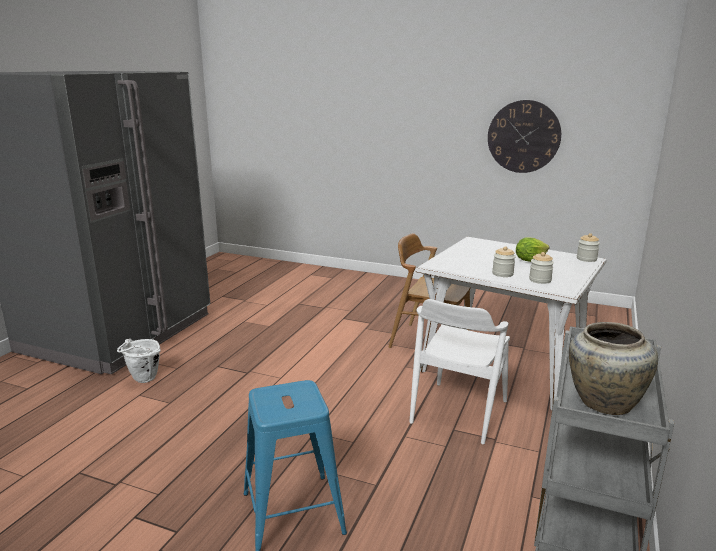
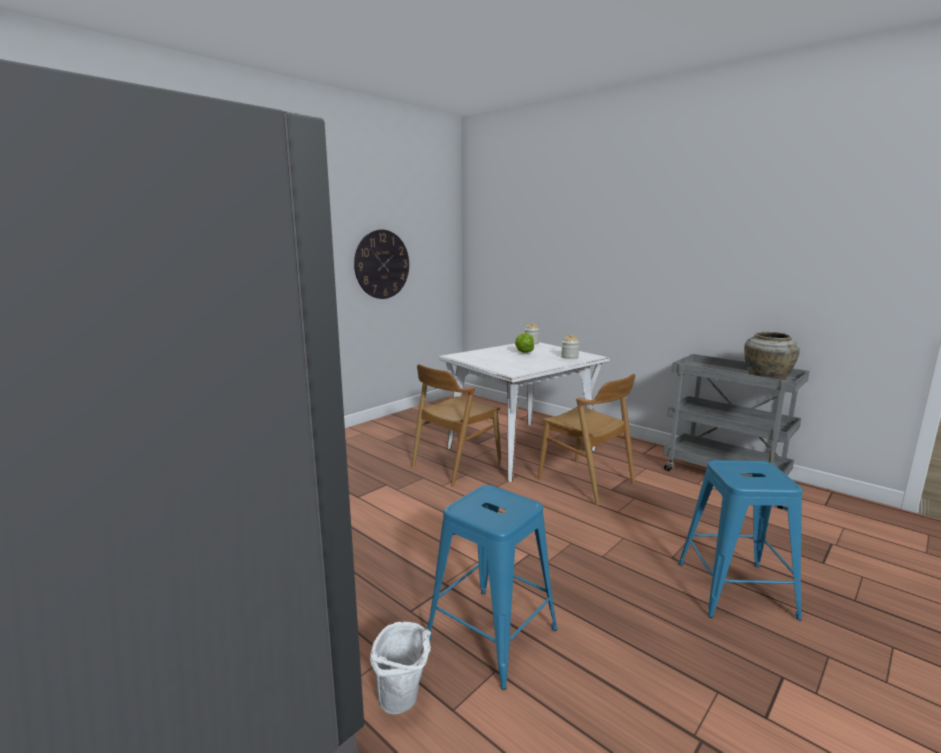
camera: 70 degrees left, 5 degrees down
white chair [409,299,510,444] -> brown chair [537,374,635,505]
jar [492,246,516,277] -> none
none -> blue stool [427,485,557,690]

